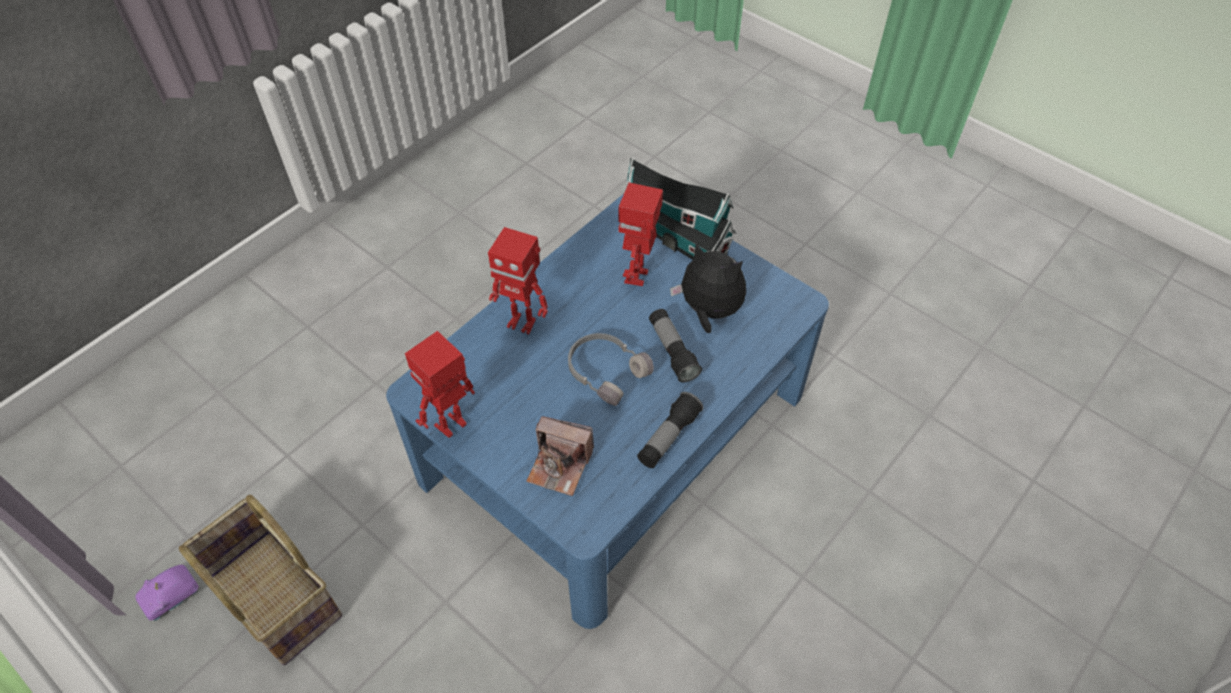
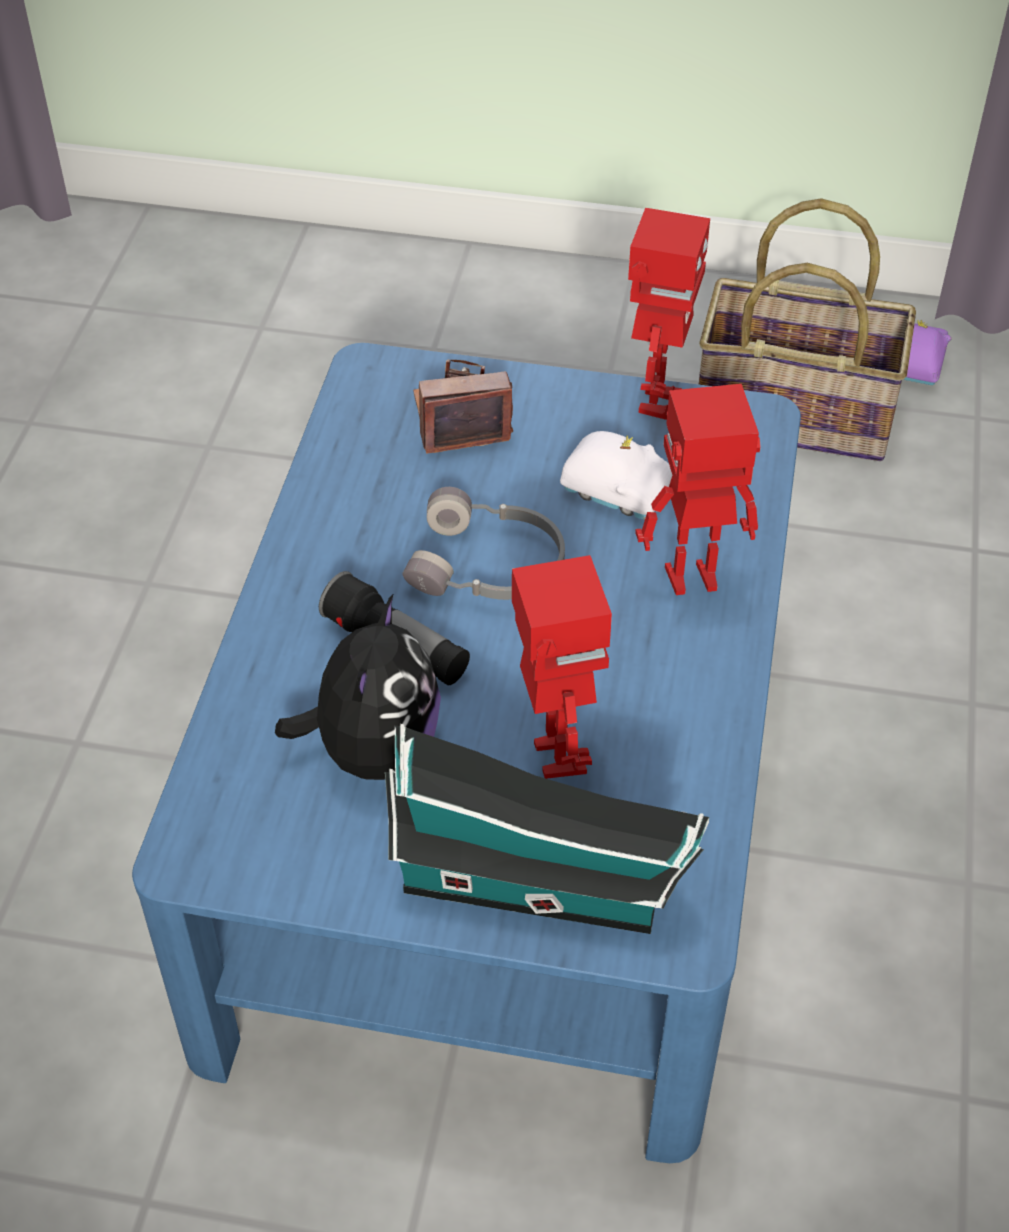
camera: 150 degrees right, 5 degrees down
flashlight [637,392,703,468] -> none
plush toy [670,243,746,333] -> plush toy turned 75 degrees counterclockwise [275,594,441,780]
none -> white toy car [560,431,672,520]

